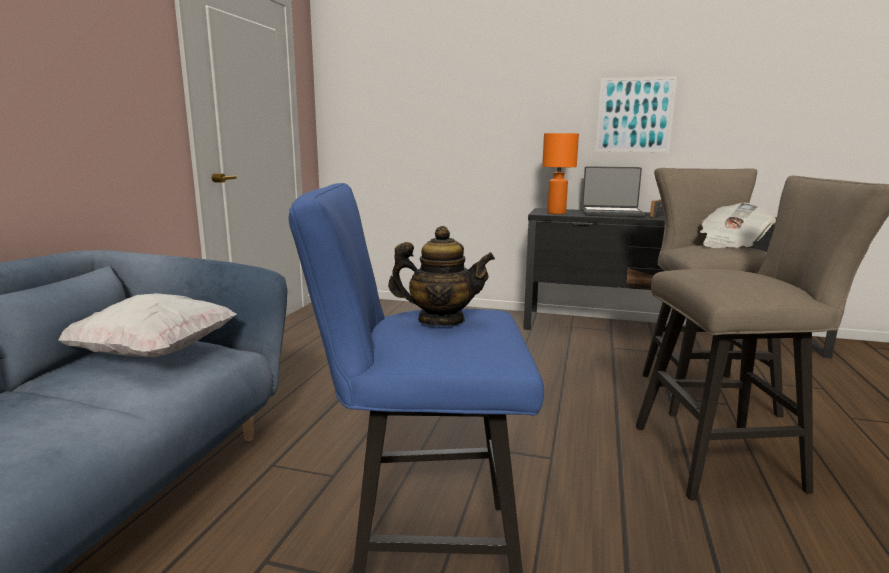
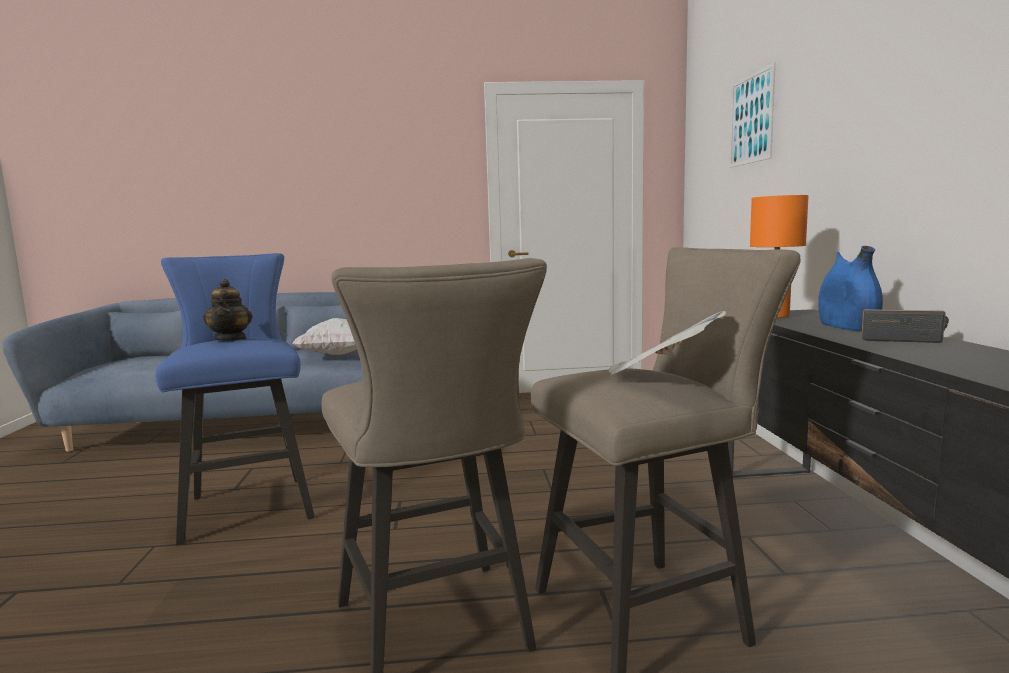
camera: 70 degrees right, 5 degrees down
laptop [582,166,645,217] -> blue vase [818,246,883,331]
picture [595,76,677,152] -> picture moved to [729,63,776,168]

